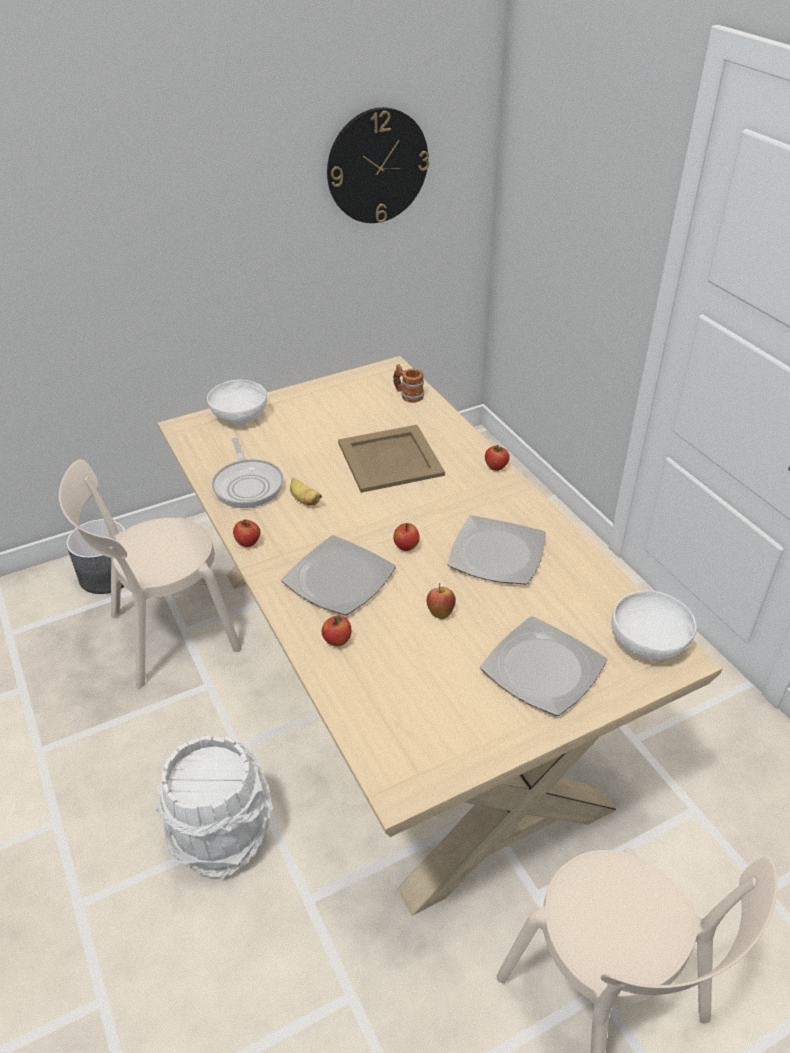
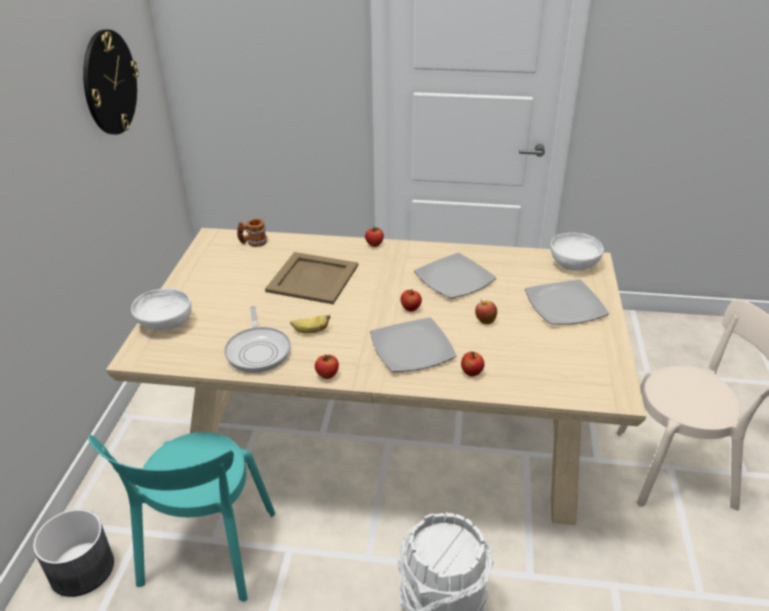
camera: 55 degrees left, 5 degrees down
beige chair [59,459,242,689] -> turquoise chair [88,432,275,602]
frying pan [212,438,283,508] -> frying pan turned 60 degrees clockwise [224,306,290,373]

